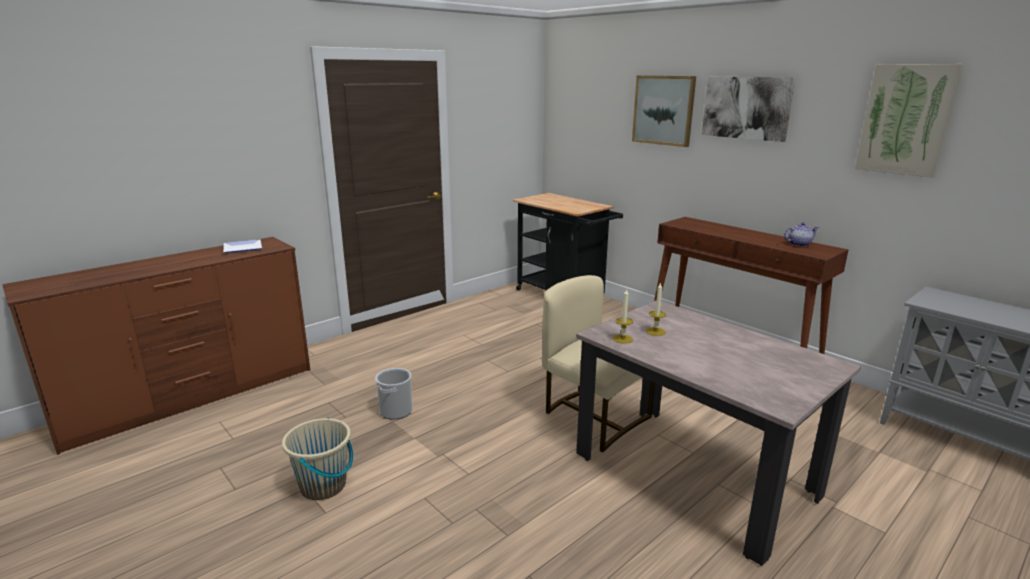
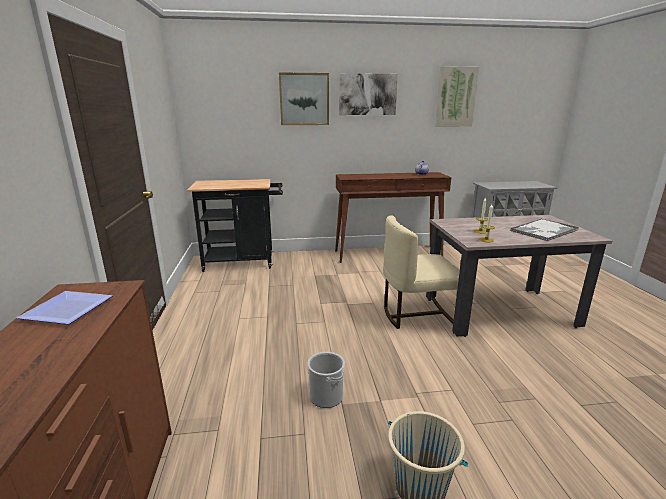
camera: 55 degrees left, 0 degrees up
none -> tray [510,219,579,241]

